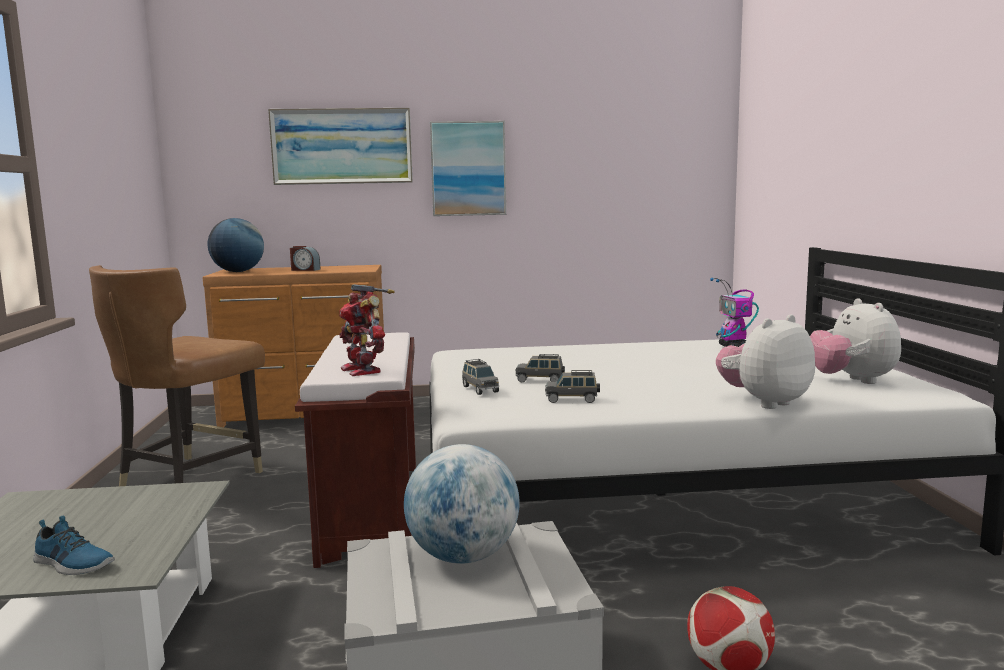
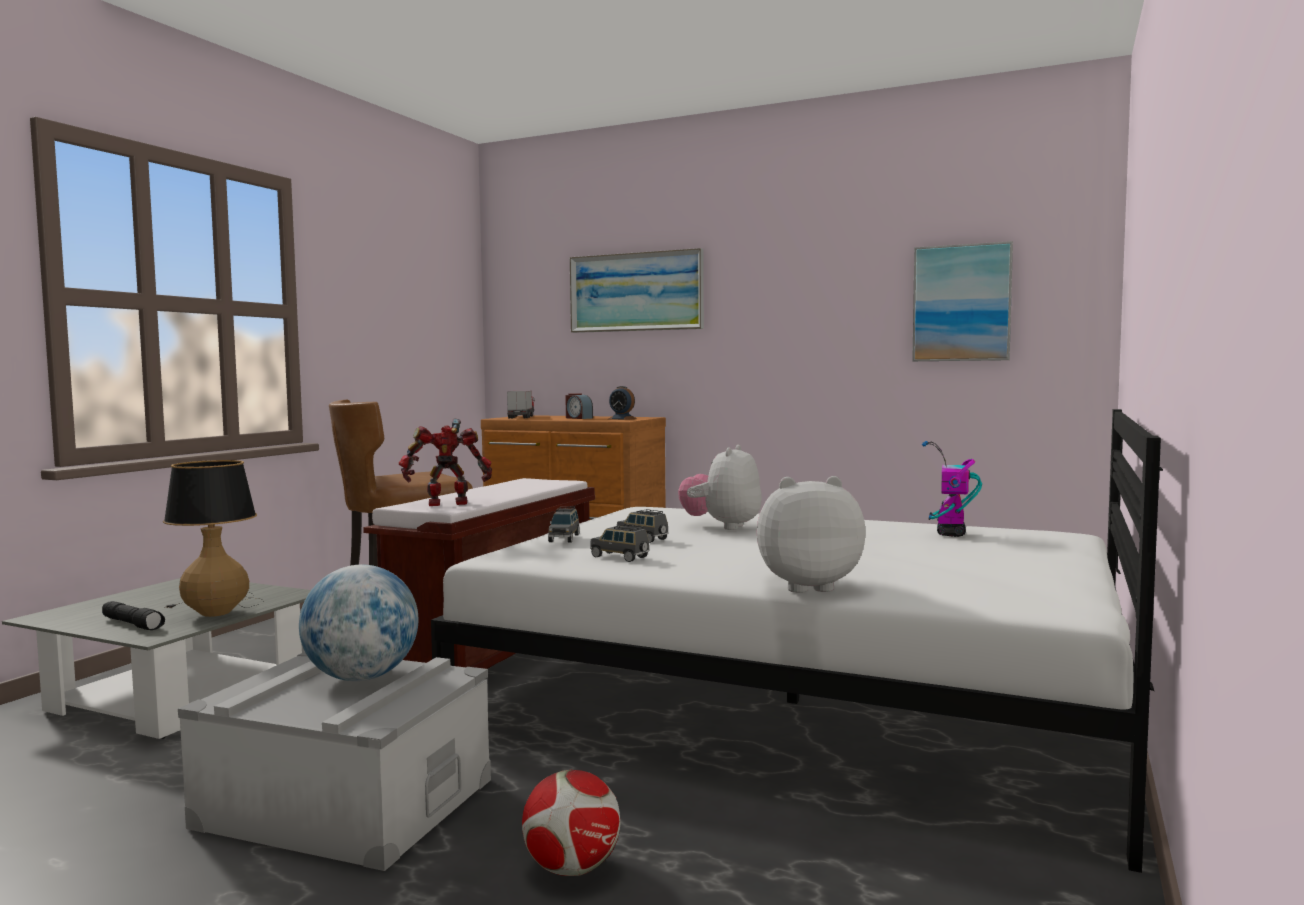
camera: 30 degrees right, 5 degrees down
shoe [33,515,115,575] -> black flashlight [102,601,165,630]
globe [208,218,264,272] -> toy truck [507,391,535,418]
toy robot [339,284,395,376] -> toy robot turned 75 degrees clockwise [399,418,492,506]
picture [430,121,506,216] -> picture moved to [912,241,1013,361]
plush toy [810,298,901,384] -> plush toy moved to [678,445,762,530]
none -> table lamp [163,460,263,617]
none -> alarm clock [609,386,637,420]

